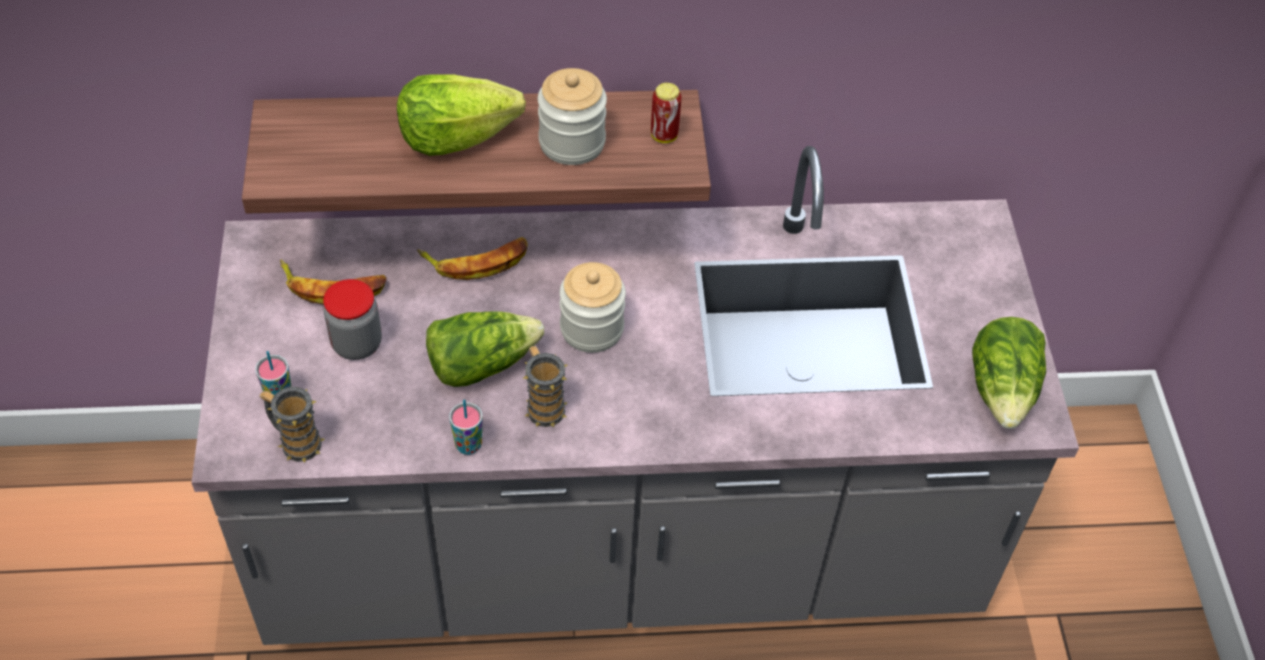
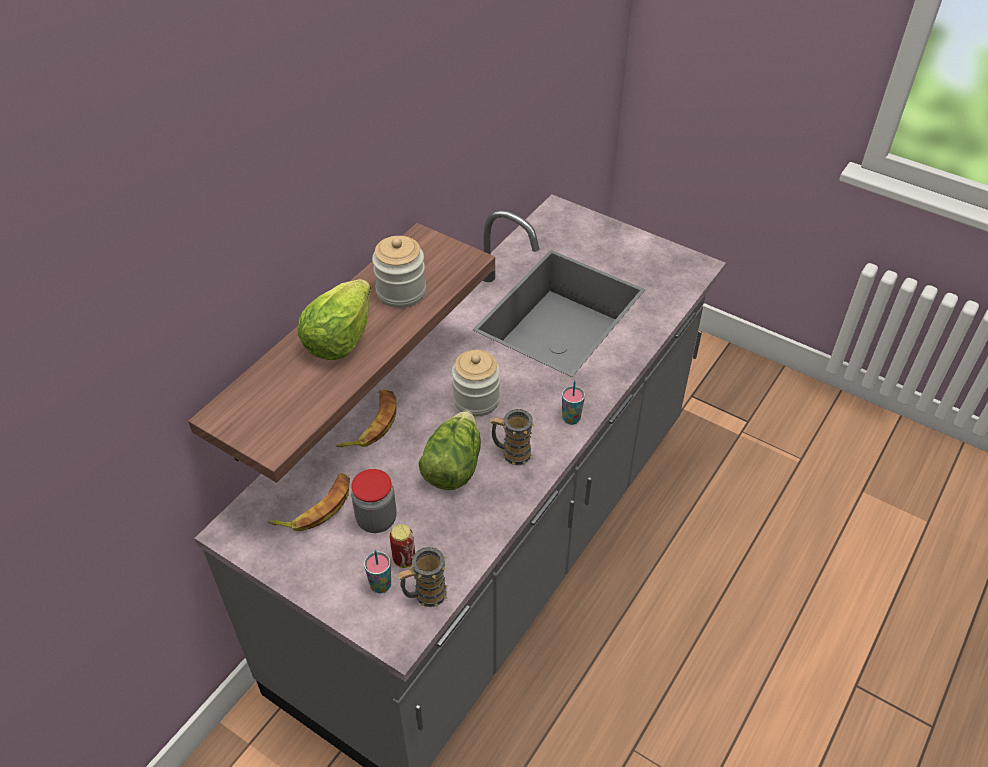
camera: 50 degrees left, 5 degrees down
cup [449,399,482,455] -> cup moved to [562,381,585,425]
can [651,83,682,143] -> can moved to [390,524,415,568]
lettuce [972,317,1046,429] -> none

